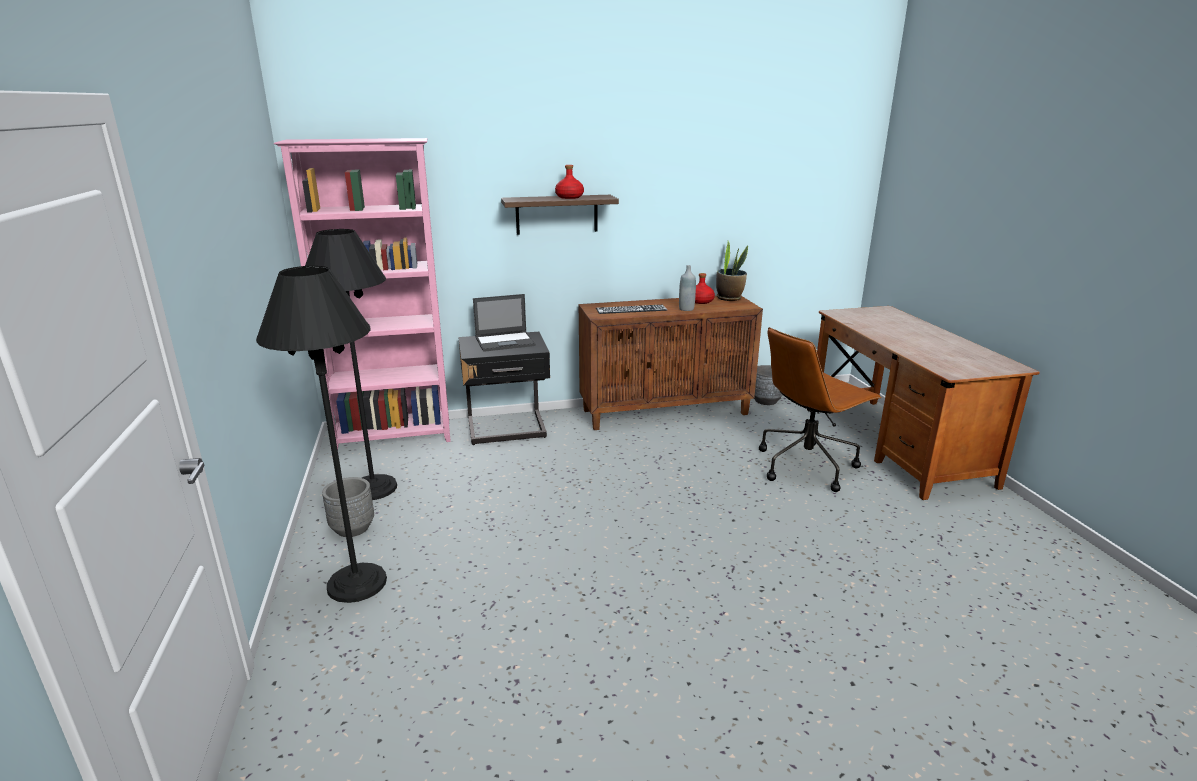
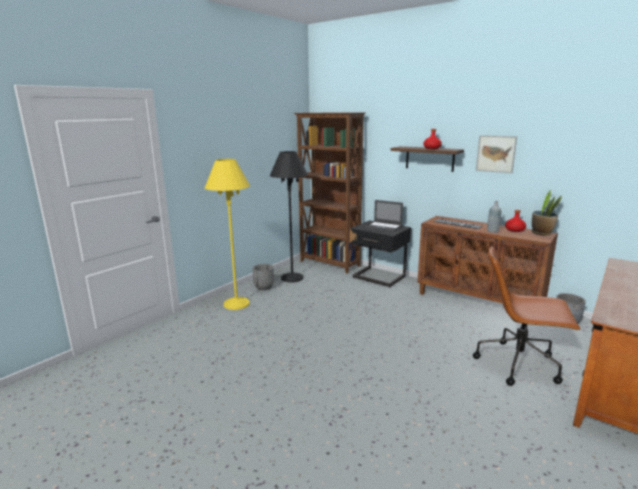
camera: 50 degrees right, 5 degrees down
black floor lamp [256,266,387,603] -> yellow floor lamp [205,159,250,310]
pink bookcase [274,138,451,449] -> brown bookcase [294,112,366,273]
none -> picture [476,135,517,173]

